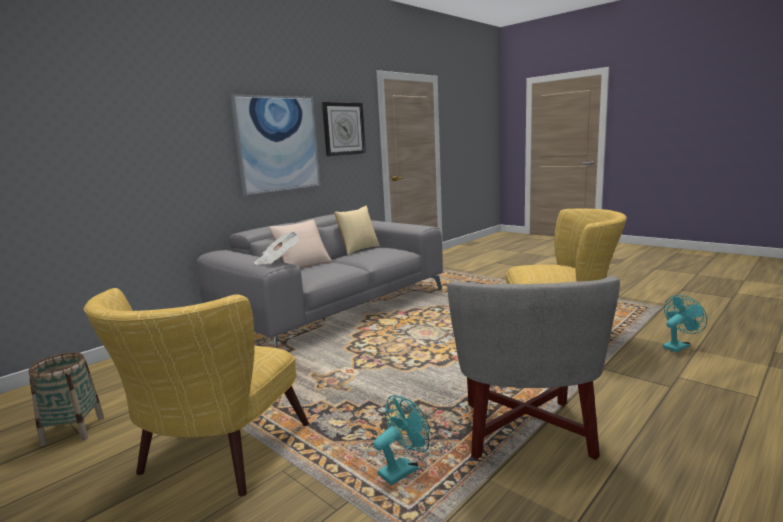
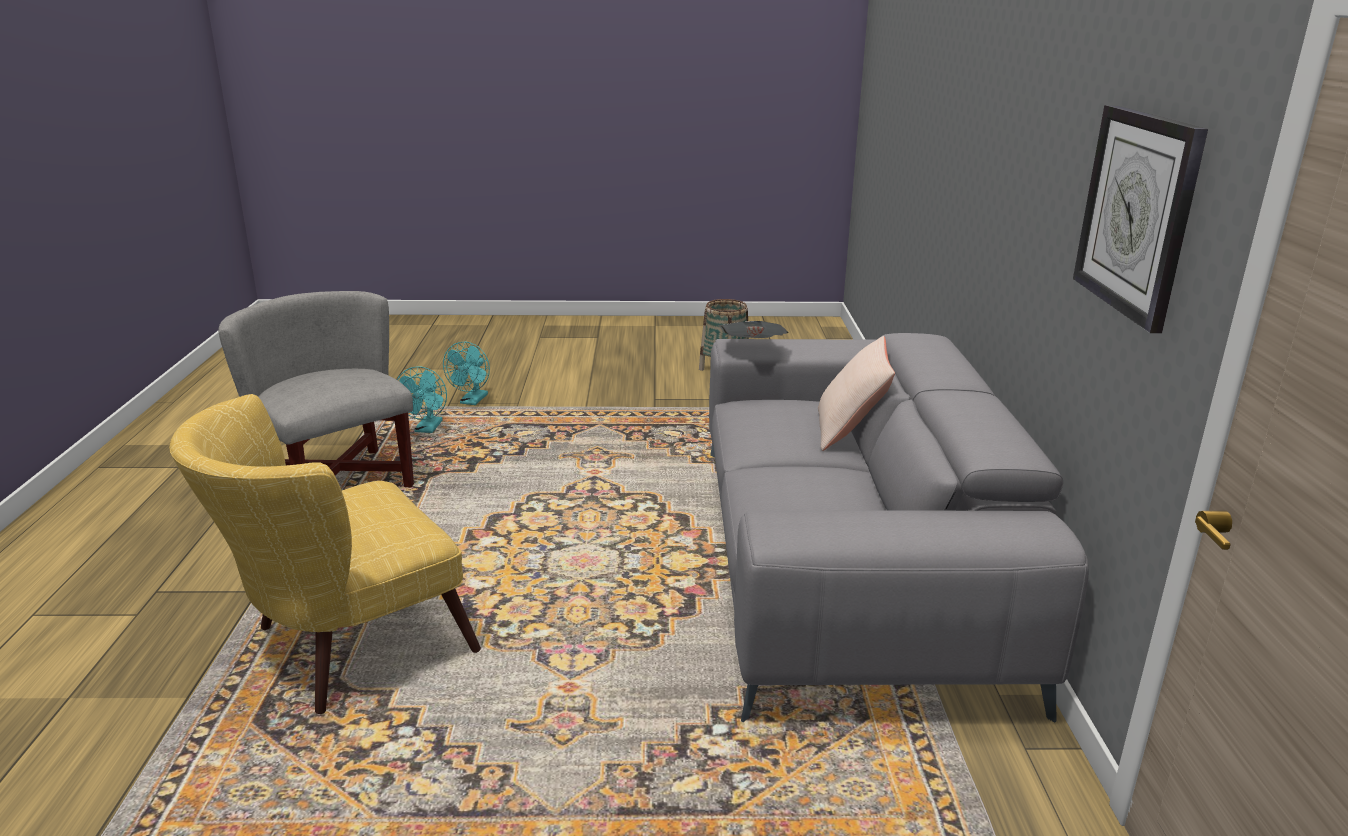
camera: 135 degrees right, 10 degrees up
yellow armchair [84,288,309,496] -> none
picture [230,94,321,195] -> none
pillow [334,206,380,255] -> none
turquoise fan [663,295,707,352] -> turquoise fan moved to [443,342,490,405]

